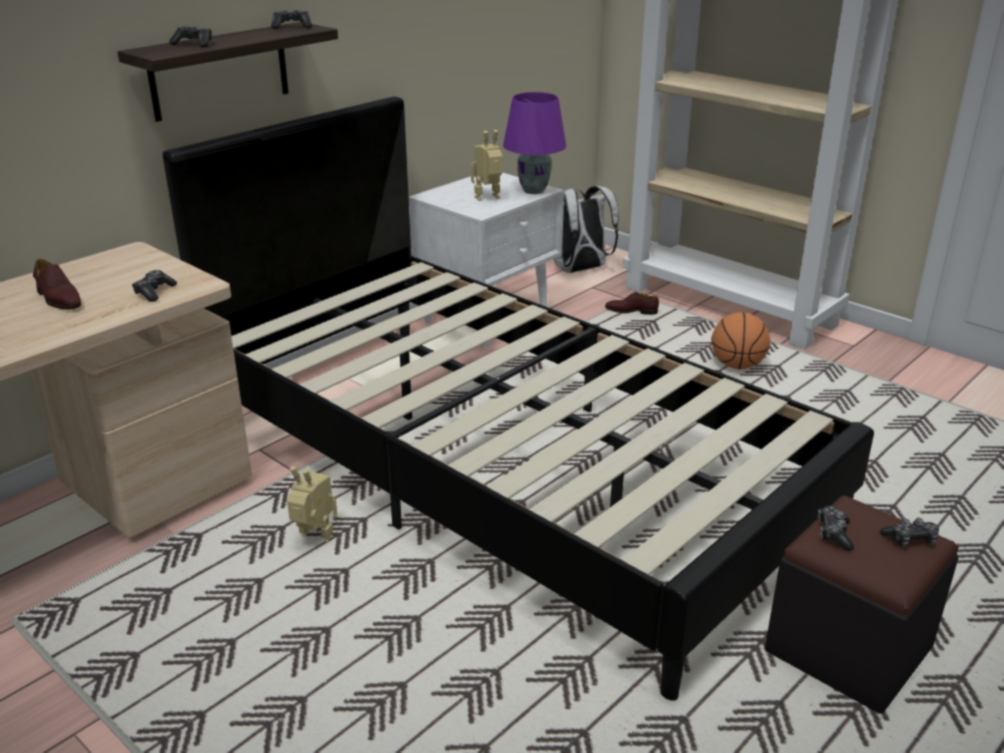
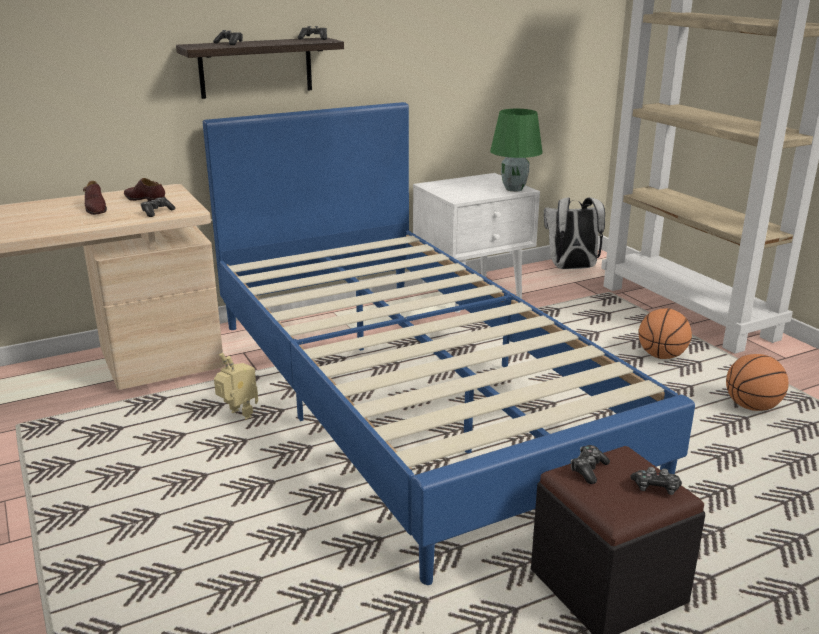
camera: 20 degrees right, 5 degrees down
black bed [163,96,874,701] -> blue bed [203,102,695,585]
toy robot [471,130,502,201] -> none
purple table lamp [503,92,566,194] -> green table lamp [490,109,542,192]
brown shoe [605,292,659,315] -> brown shoe moved to [124,178,165,202]
none -> basketball [726,354,789,411]

